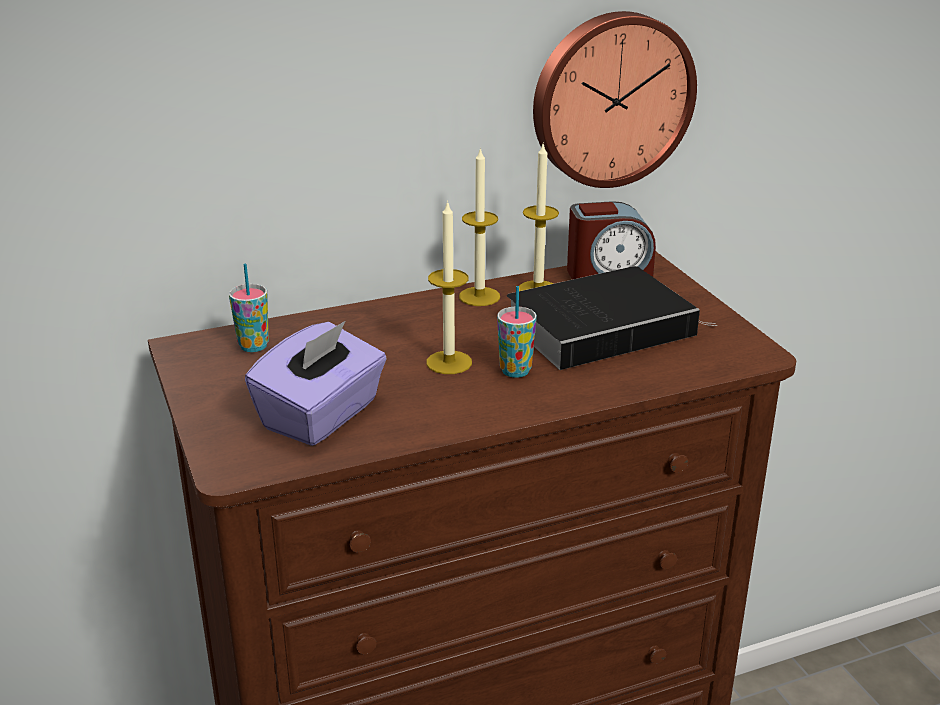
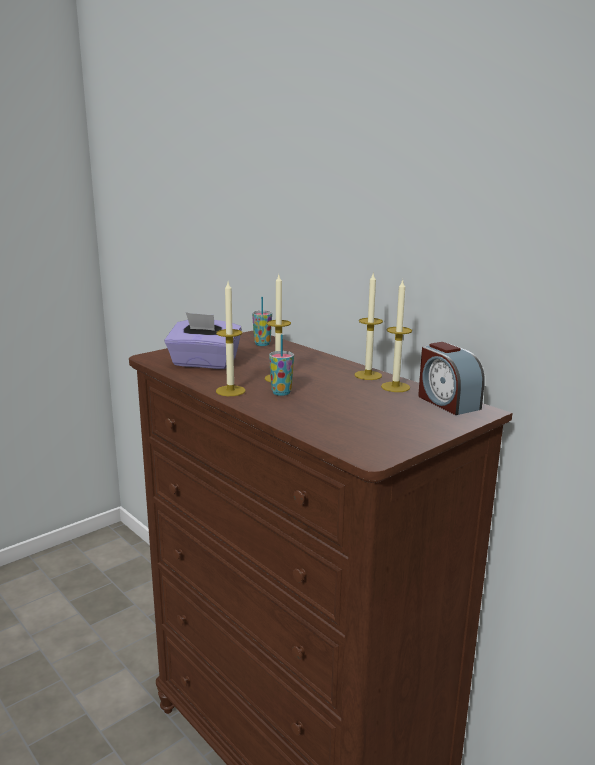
camera: 70 degrees right, 10 degrees down
book [507,266,717,370] -> none
wall clock [533,11,697,188] -> none
none -> candle [216,282,245,396]

